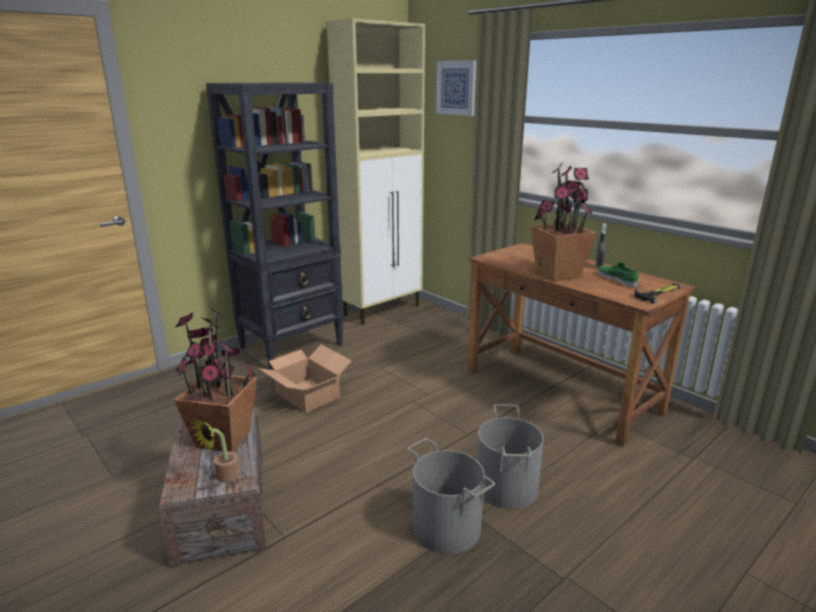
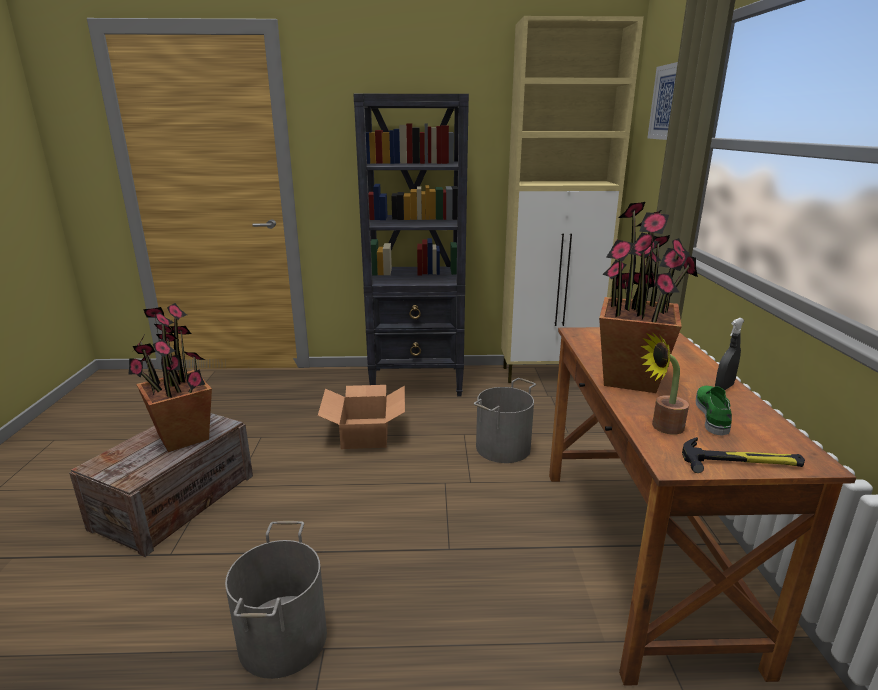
camera: 40 degrees right, 0 degrees up
potted plant [191,419,240,483] -> potted plant moved to [641,332,689,435]
grey bucket [477,404,544,509] -> grey bucket moved to [474,378,536,463]

